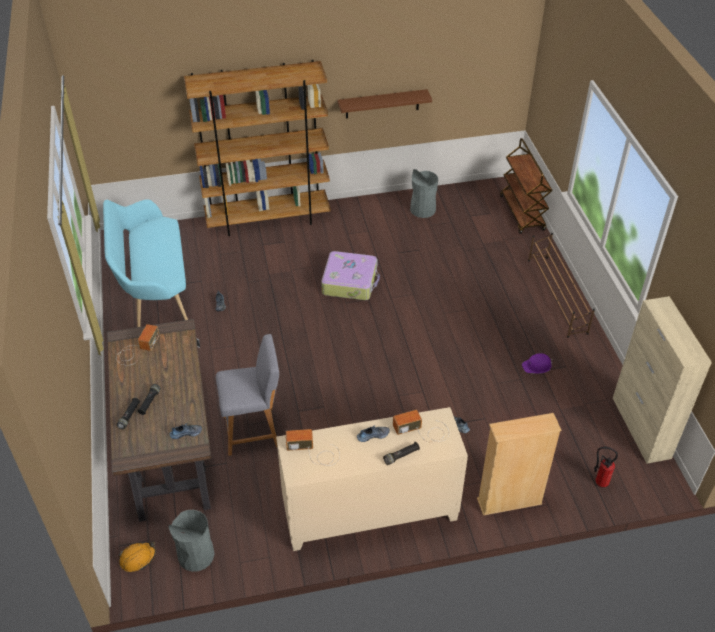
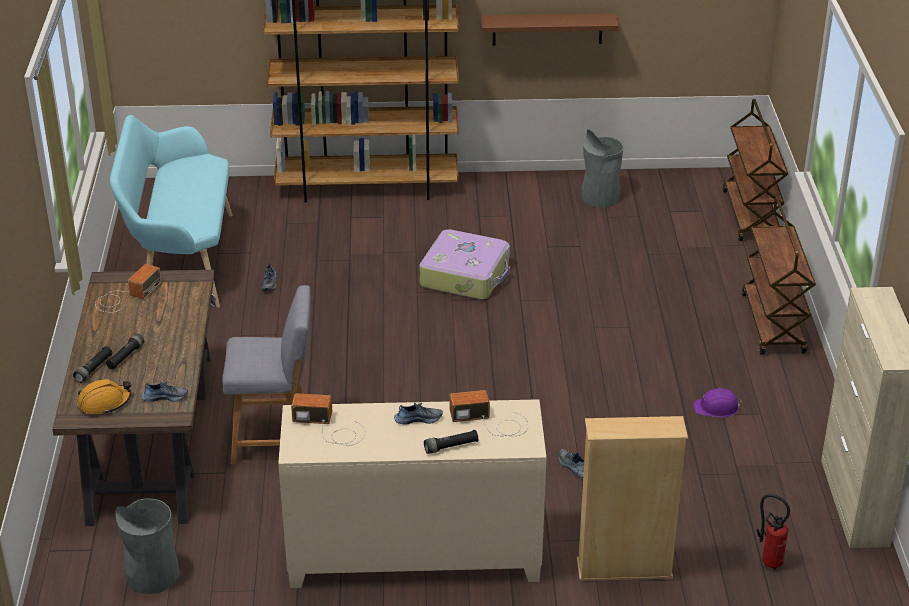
camera: 10 degrees right, 10 degrees down
orange hard hat [119,541,156,572] -> orange hard hat moved to [78,379,131,415]
brown shoe rack [528,233,595,338] -> brown cart [742,198,816,355]

